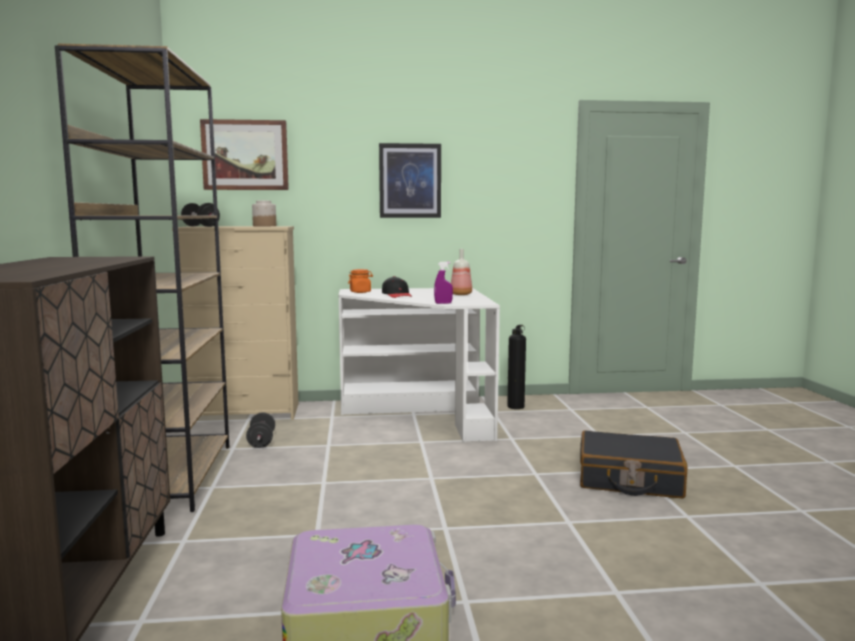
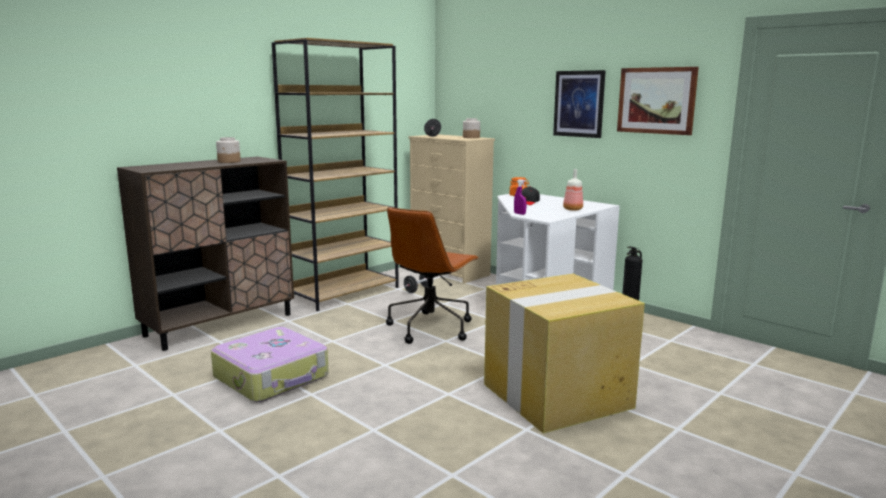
camera: 50 degrees right, 5 degrees up
picture [200,119,289,190] -> picture moved to [617,67,699,135]
black suitcase [580,430,688,499] -> cardboard box [484,274,645,433]
none -> jar [216,137,241,163]
none -> brown office chair [386,207,479,344]

